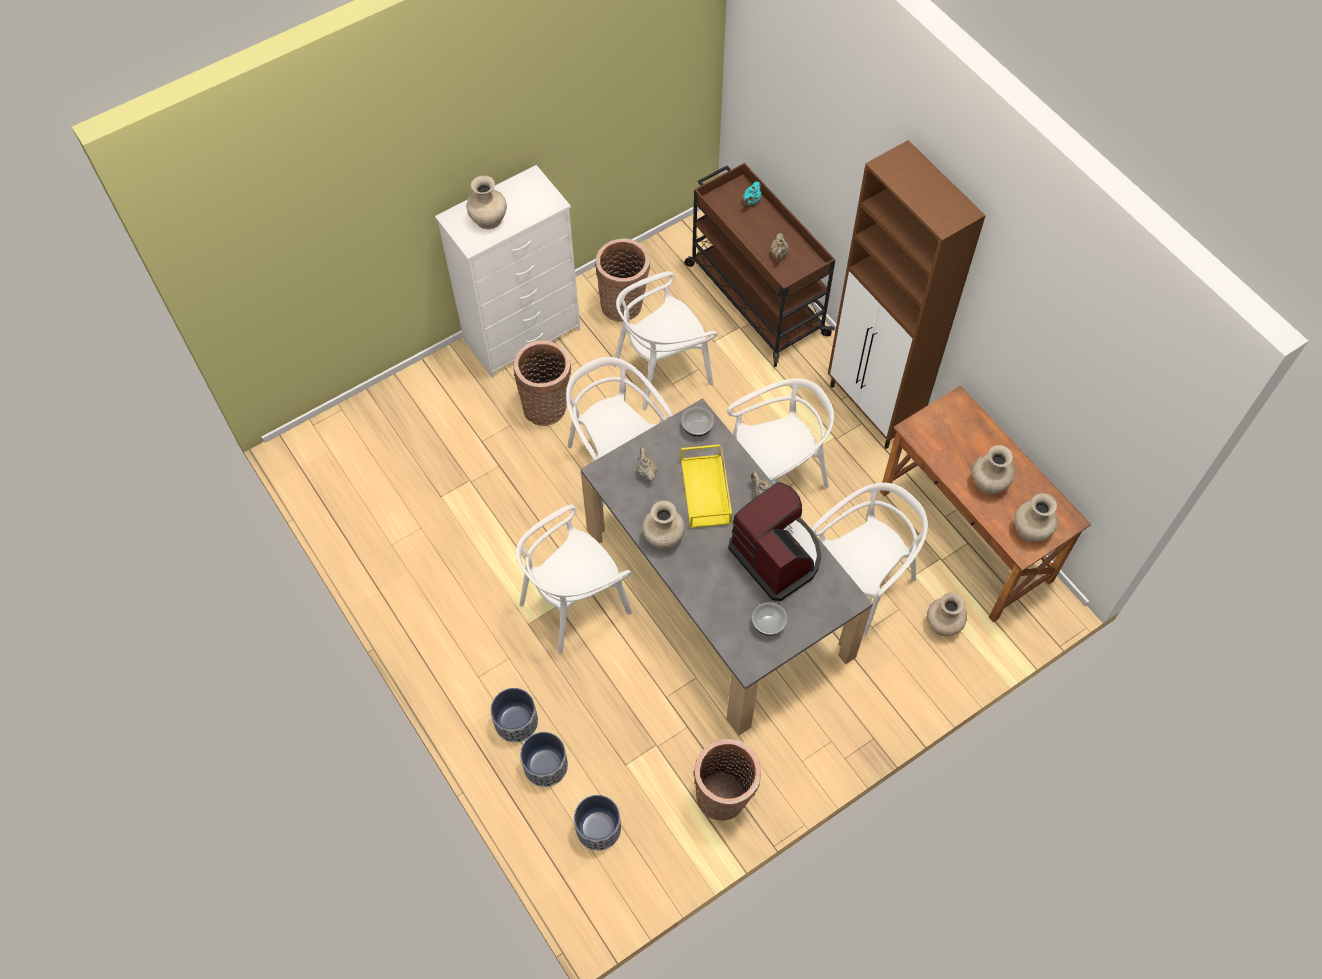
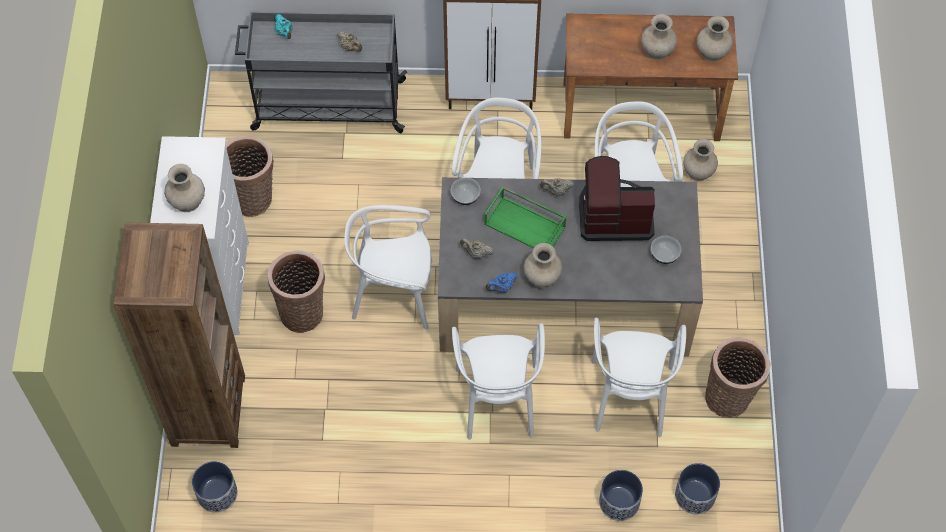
camera: 55 degrees left, 0 degrees up
planter [490,688,538,743] -> planter moved to [192,461,238,513]
white chair [613,271,718,410] -> white chair moved to [591,318,686,437]
yellow tray [681,444,732,528] -> green tray [484,186,567,248]
brown cart [684,163,835,367] -> grey cart [235,11,408,133]
none -> brown bookcase [113,223,245,448]
none -> blue teapot [486,272,518,293]

